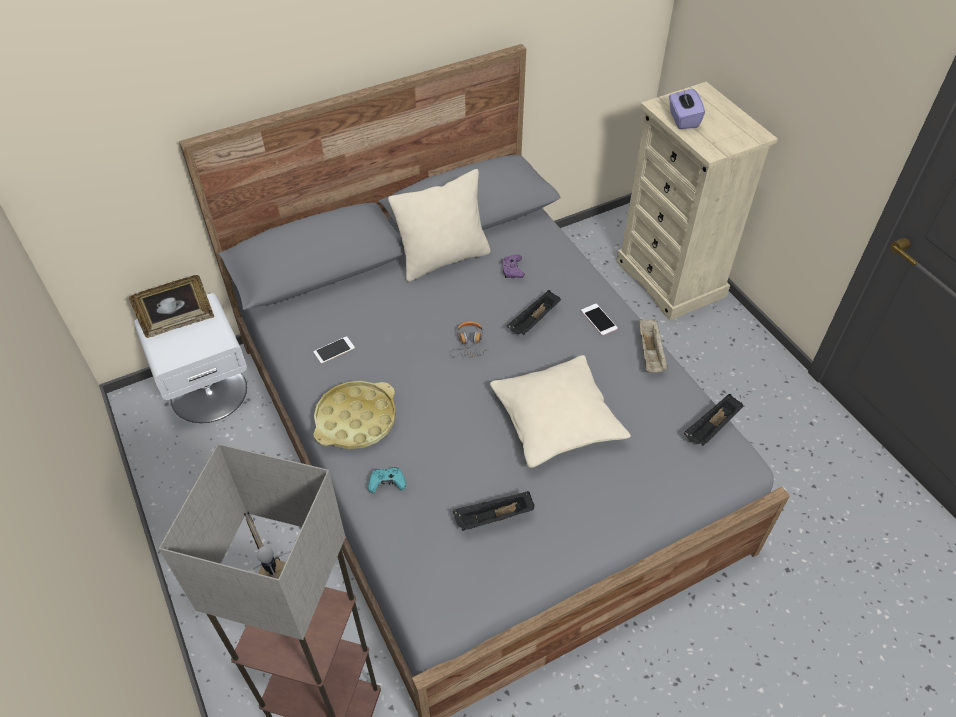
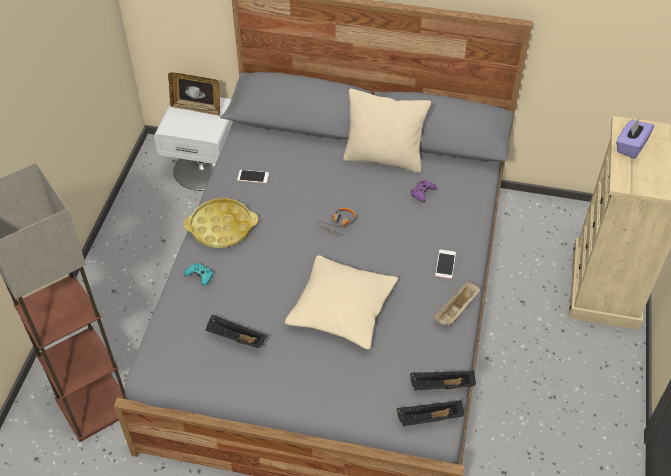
camera: 40 degrees right, 0 degrees up
black tray [507,290,561,335] -> black tray moved to [397,400,464,426]

